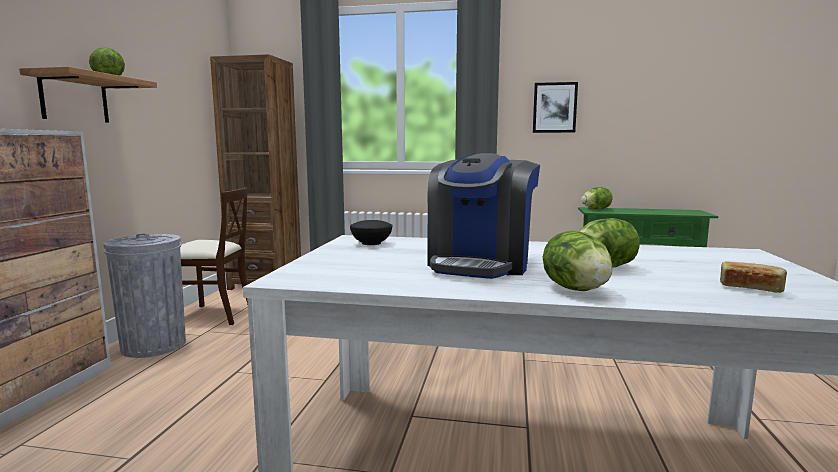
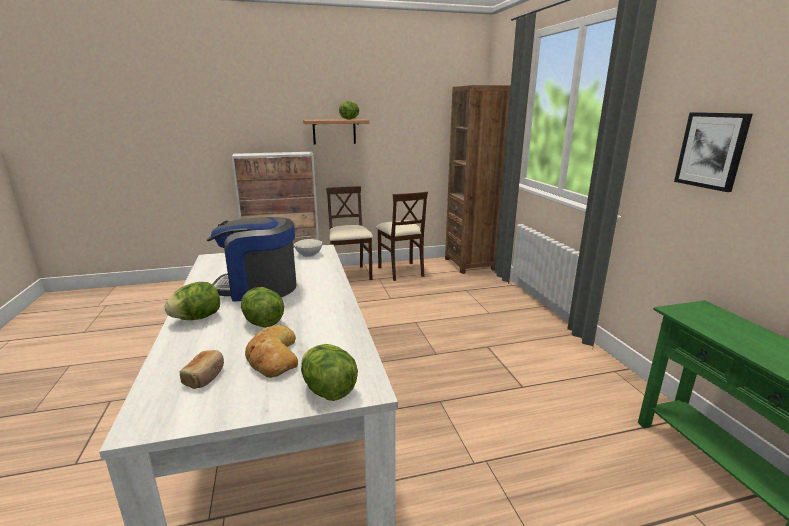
camera: 65 degrees right, 10 degrees up
grey trash can [103,233,186,358] -> beige chair [326,186,373,280]
black bowl [350,220,392,245] -> white bowl [294,239,322,257]
lettuce [581,187,612,209] -> lettuce moved to [301,344,358,401]
none -> bread [245,325,298,378]

